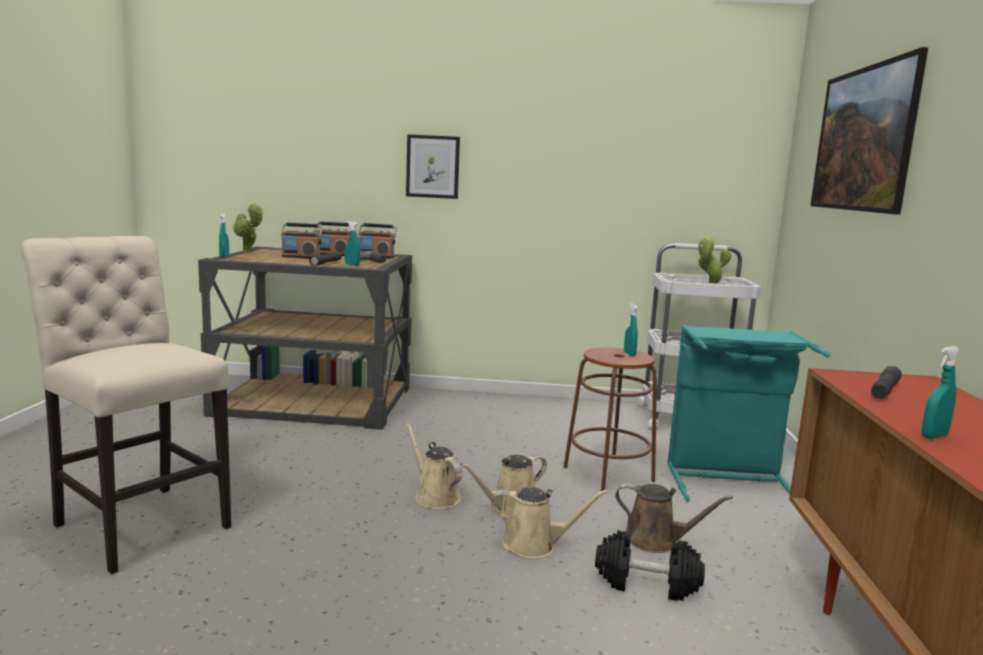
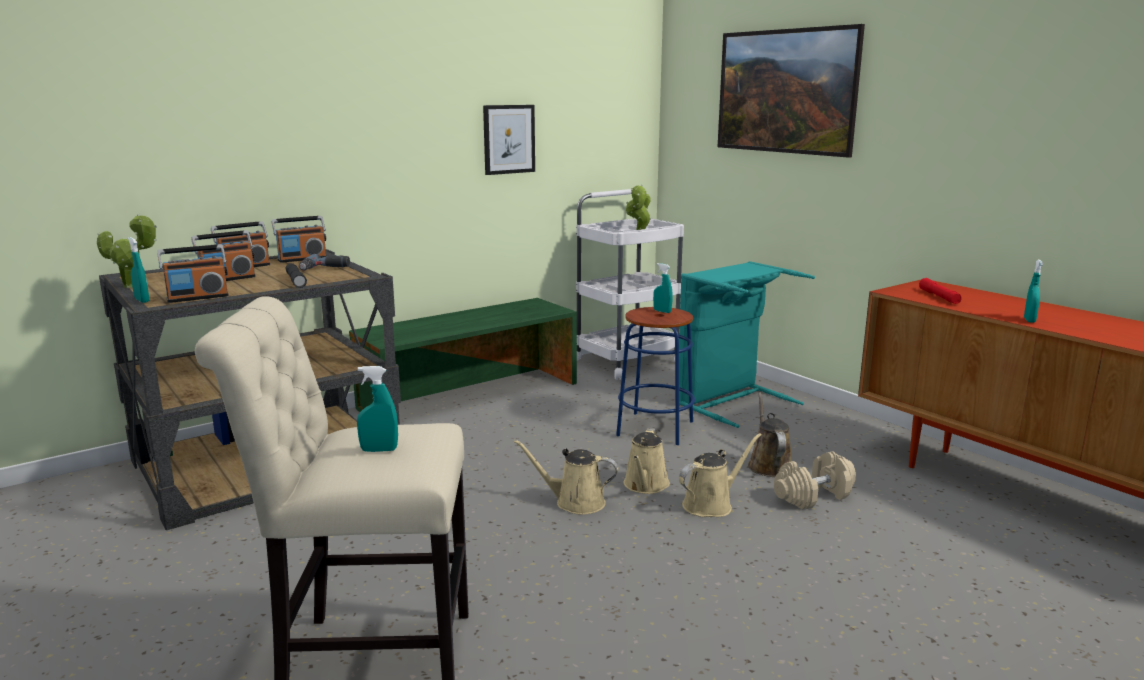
camera: 40 degrees left, 5 degrees up
turquoise spray bottle [345,221,360,266] -> turquoise spray bottle moved to [357,366,398,452]
picture [406,134,460,199] -> picture moved to [483,105,535,175]
brown stool [564,348,657,491] -> blue stool [616,307,695,445]
black dumbbell [595,530,705,601] -> beige dumbbell [774,451,856,509]
brown watering can [615,483,733,553] -> brown watering can turned 75 degrees counterclockwise [748,392,792,477]
grey flashlight [871,366,902,399] -> red flashlight [919,278,962,304]
none -> radio [157,244,229,303]
none -> green bench [349,298,577,412]

